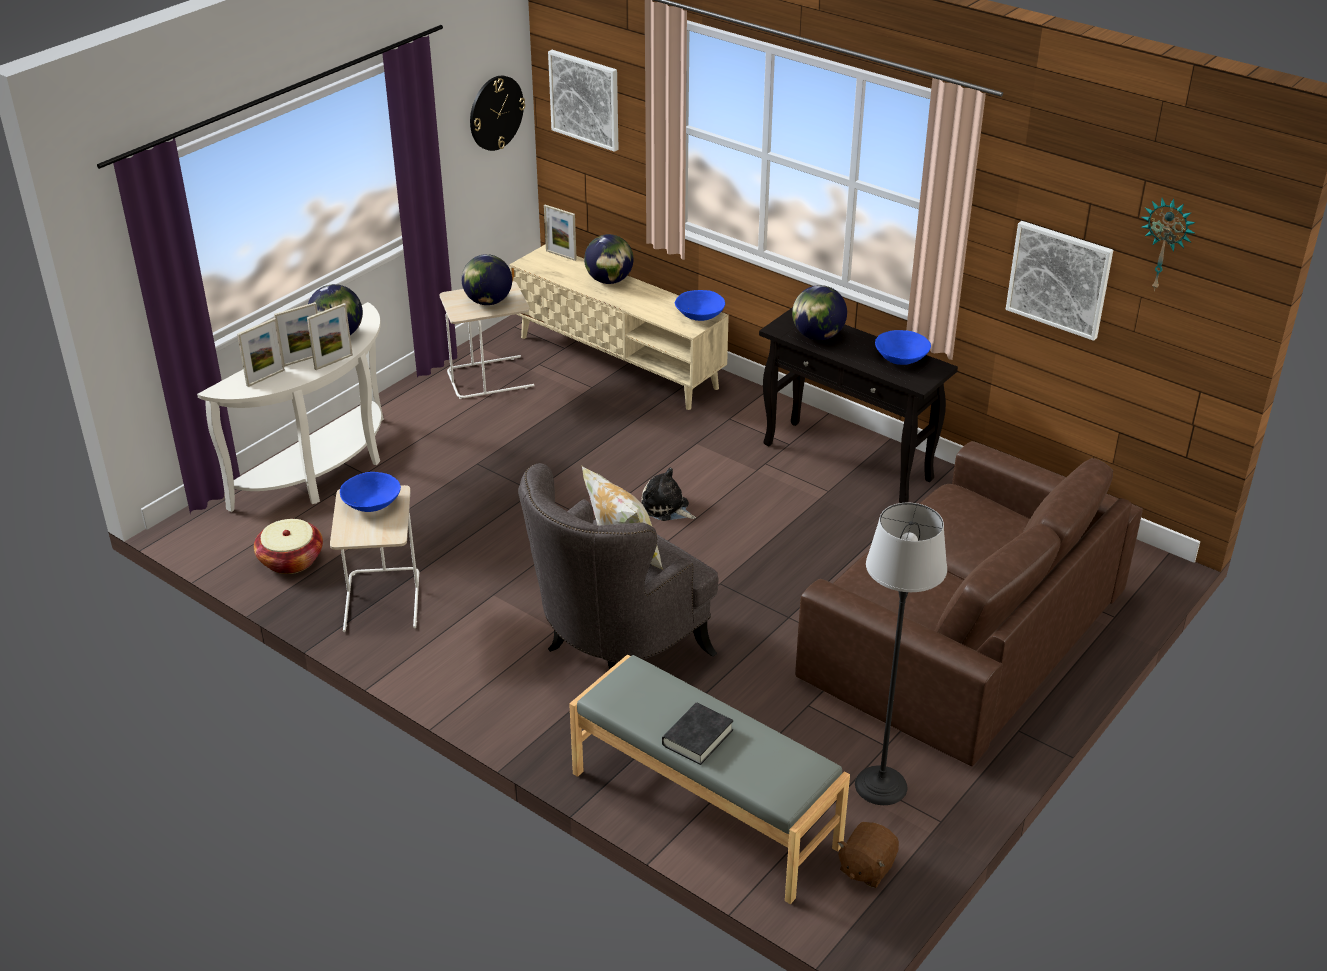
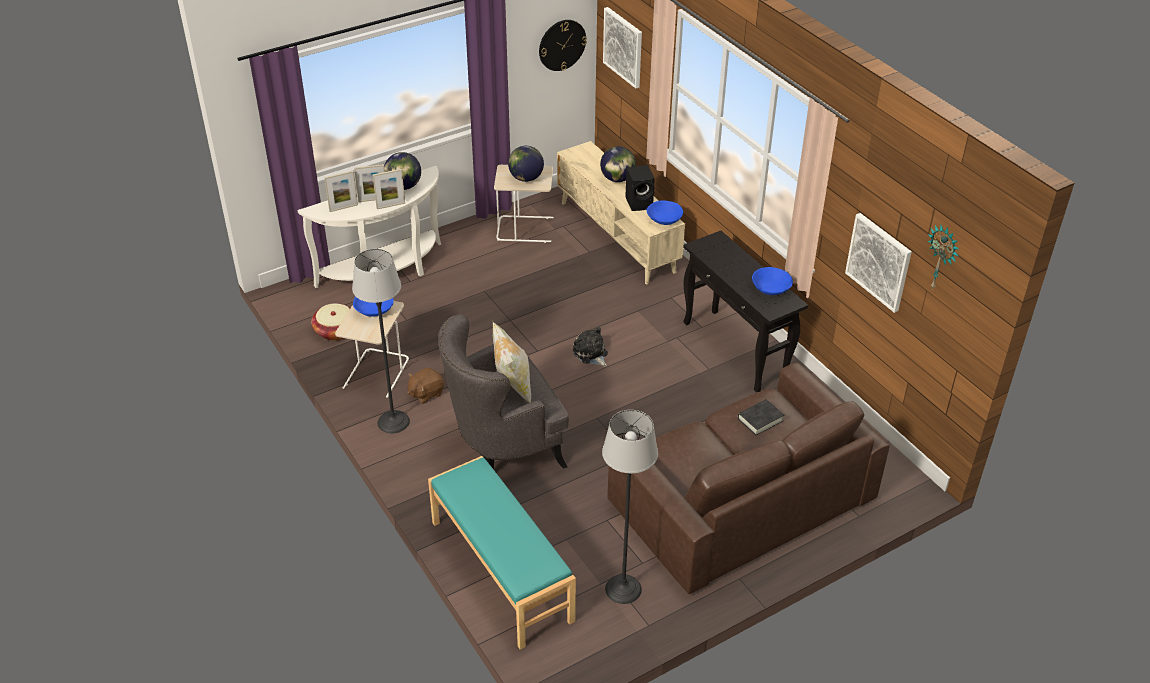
camera: 20 degrees right, 5 degrees up
picture frame [544,205,577,261] -> none
grey bench [569,654,850,904] -> turquoise bench [428,456,576,650]
black book [662,703,734,765] -> black book moved to [738,399,784,435]
globe [792,285,847,340] -> none
brown plush toy [837,822,899,888] -> brown plush toy moved to [407,368,444,404]
none -> floor lamp [352,249,410,433]
none -> black speaker [625,165,655,211]

